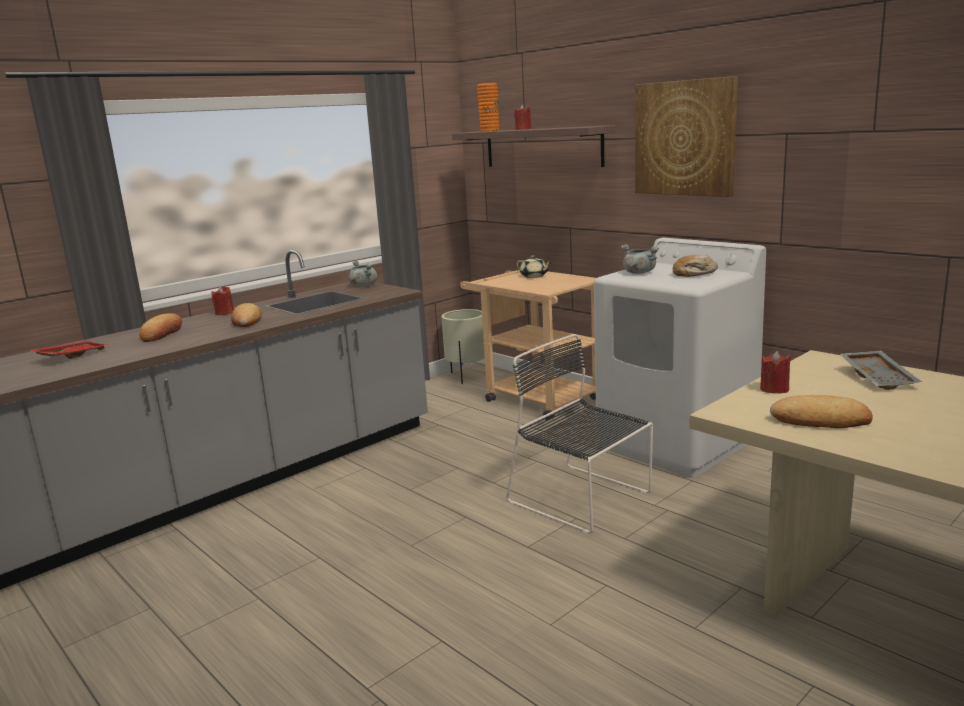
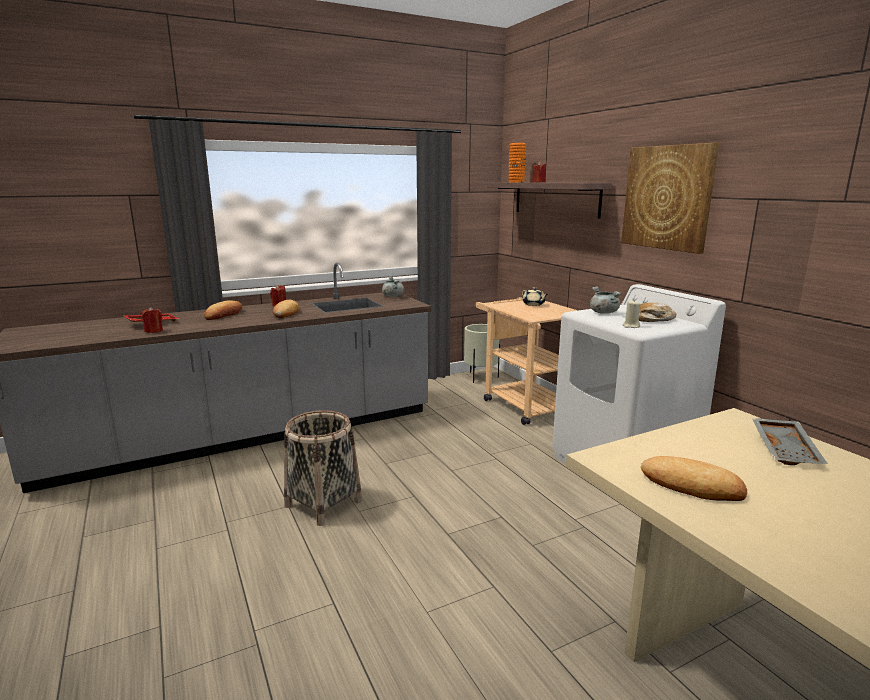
camera: 15 degrees right, 0 degrees up
black chair [506,334,653,534] -> none
red candle [760,351,791,394] -> red candle moved to [142,307,163,333]
none -> basket [284,410,362,526]
none -> beige candle [622,300,641,328]

